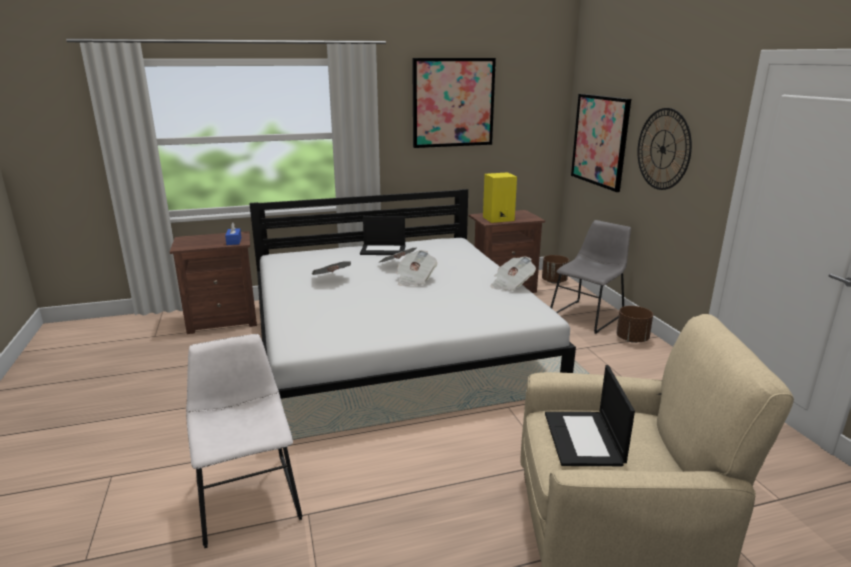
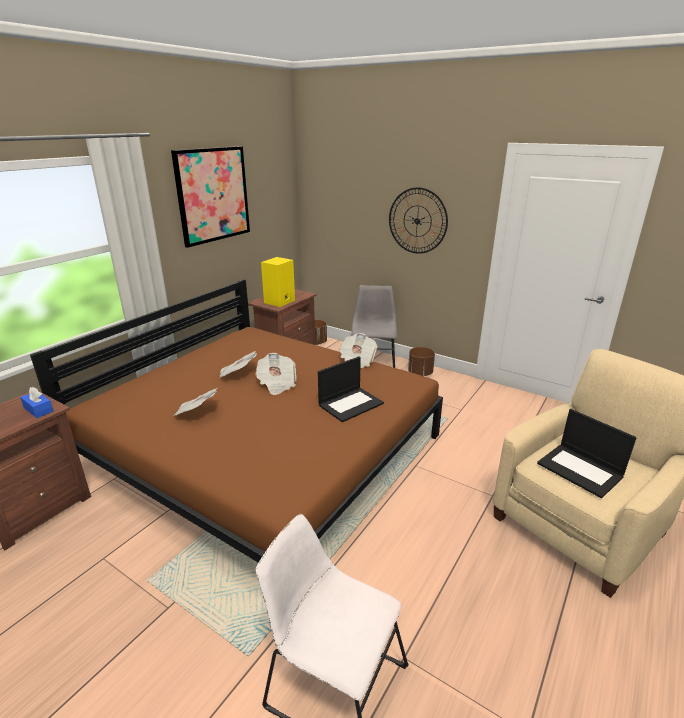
camera: 40 degrees left, 5 degrees up
white bed [249,189,576,399] -> brown bed [30,279,443,563]
laptop [360,216,406,255] -> laptop moved to [318,356,384,422]
picture [571,94,631,192] -> none

